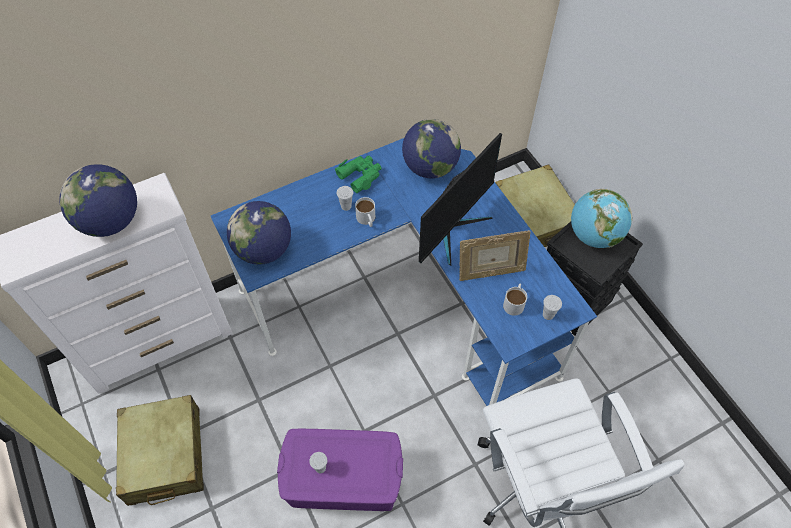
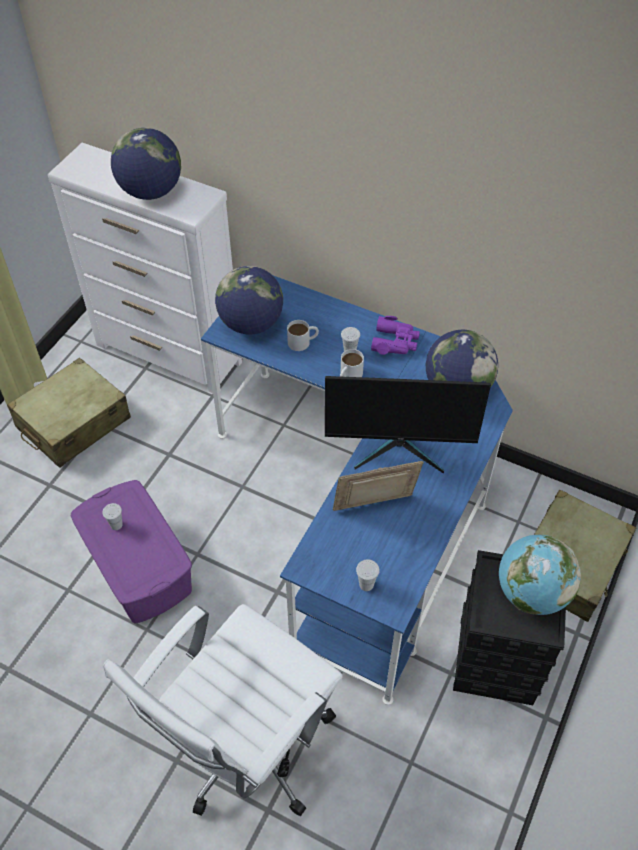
camera: 55 degrees right, 5 degrees down
green binoculars [335,156,382,193] -> purple binoculars [371,316,420,355]
picture frame [459,230,531,281] -> picture frame turned 120 degrees clockwise [332,461,424,511]
white mug [503,283,527,316] -> white mug moved to [287,320,319,351]

